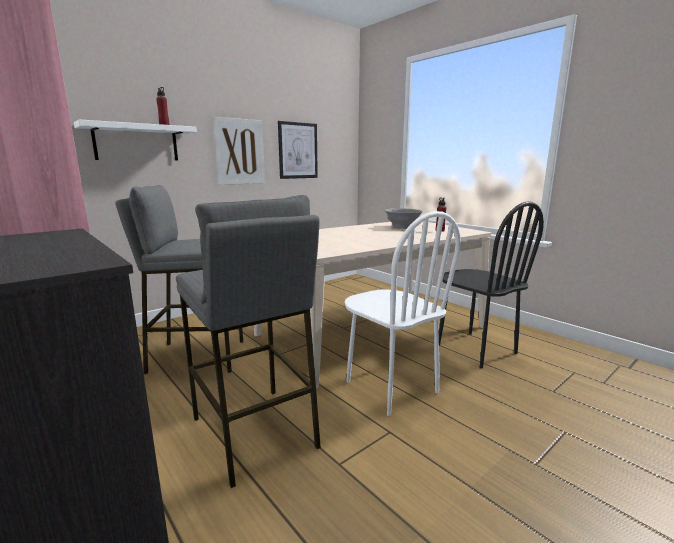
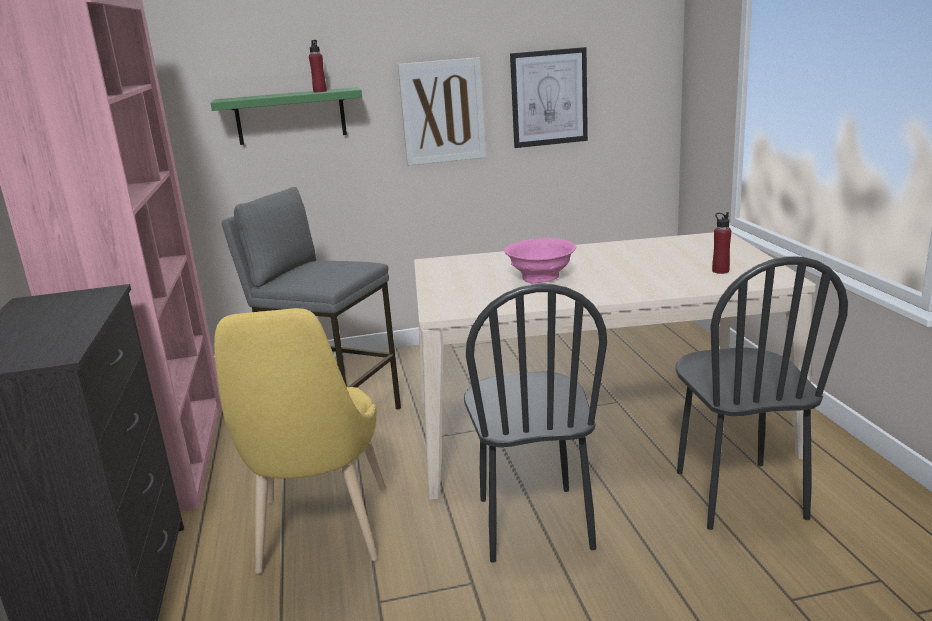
camera: 30 degrees right, 5 degrees up
white shelf [74,119,197,160] -> green shelf [211,87,362,145]
grey stool [176,195,321,488] -> yellow chair [214,308,386,574]
white chair [345,211,461,416] -> black chair [464,284,607,563]
grey bowl [384,208,423,229] -> none
none -> pink bowl [504,238,576,284]

